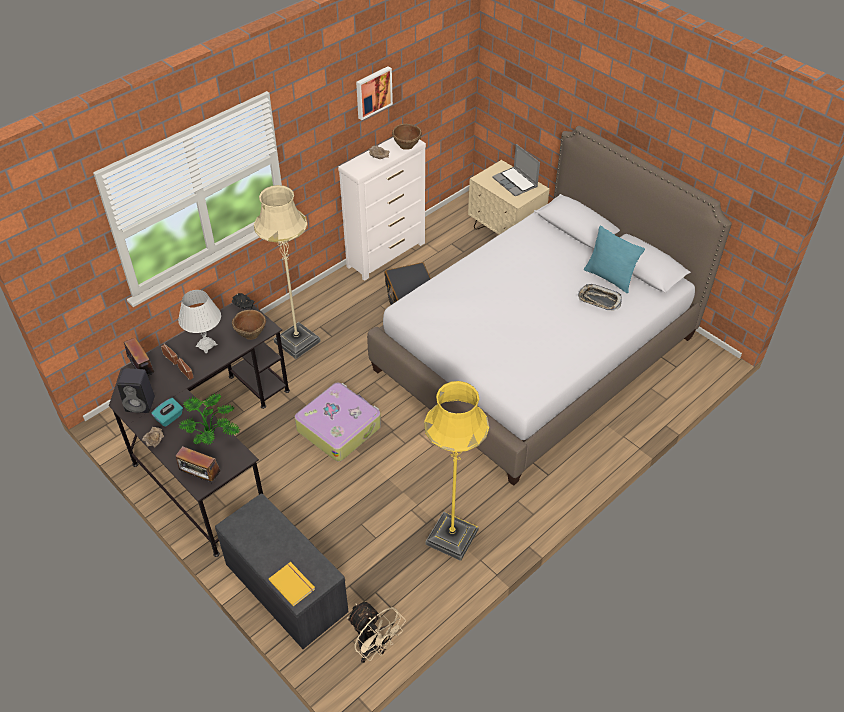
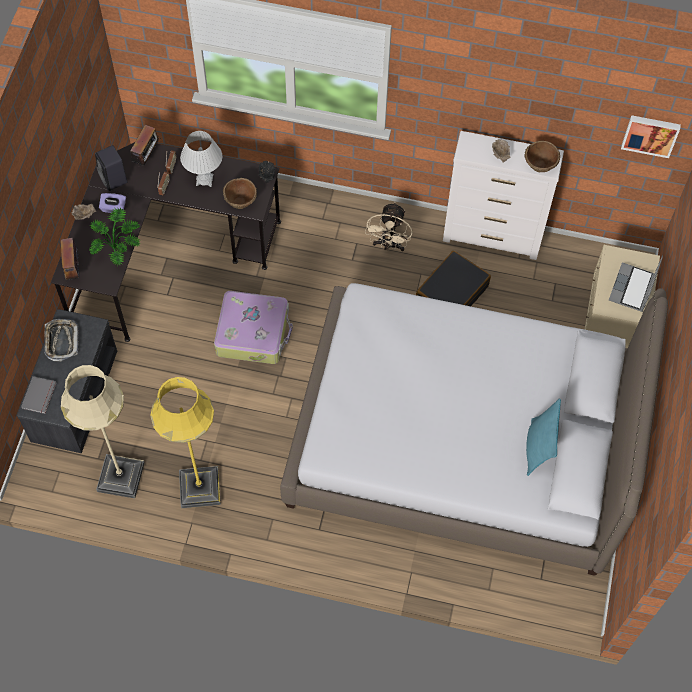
camera: 55 degrees right, 15 degrees up
turquoise tissue box [151,398,183,427] -> purple tissue box [99,193,126,213]
beige floor lamp [254,185,321,359] -> beige floor lamp moved to [61,365,145,498]
yellow book [269,562,315,607] -> grey book [21,376,57,414]
beige fan [347,602,406,663] -> beige fan moved to [365,202,412,251]
picture [356,66,393,120] -> picture moved to [621,115,681,158]
tray [578,284,622,310] -> tray moved to [44,319,79,361]

